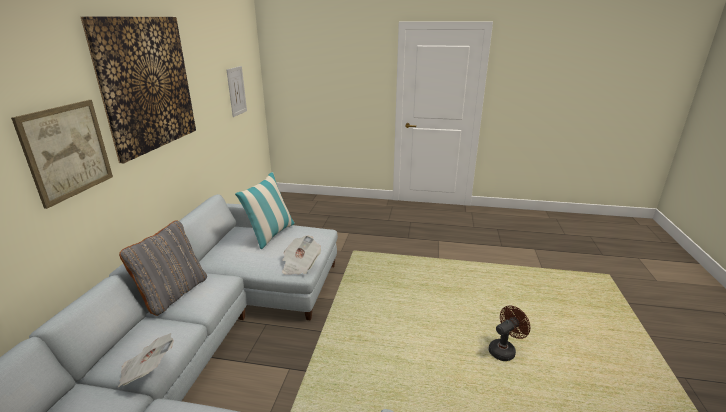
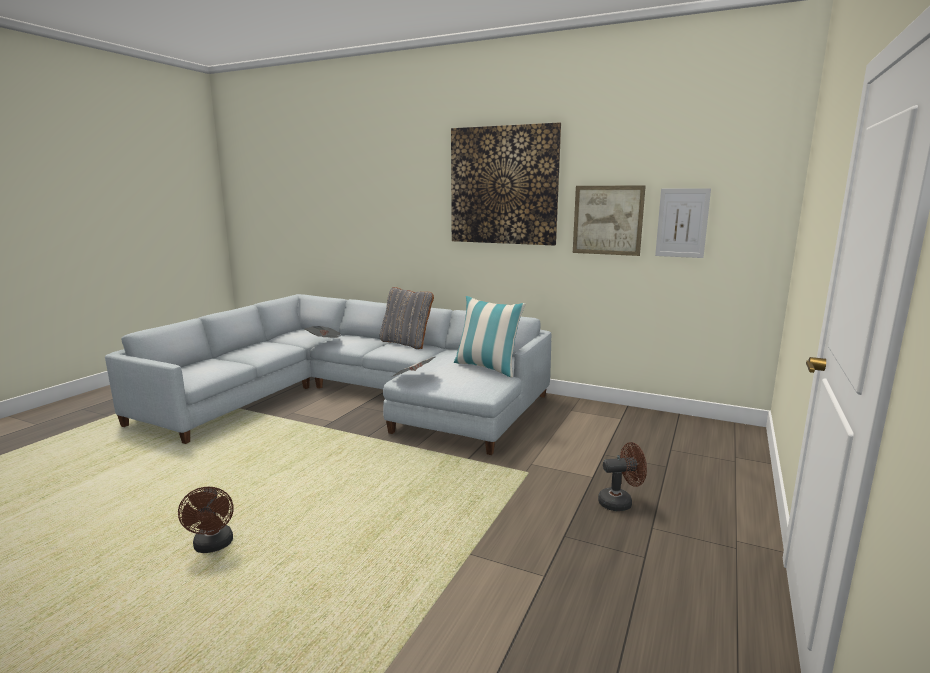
camera: 105 degrees right, 10 degrees down
picture [11,100,113,209] -> picture moved to [573,185,646,256]
none -> brown fan [598,442,647,511]

